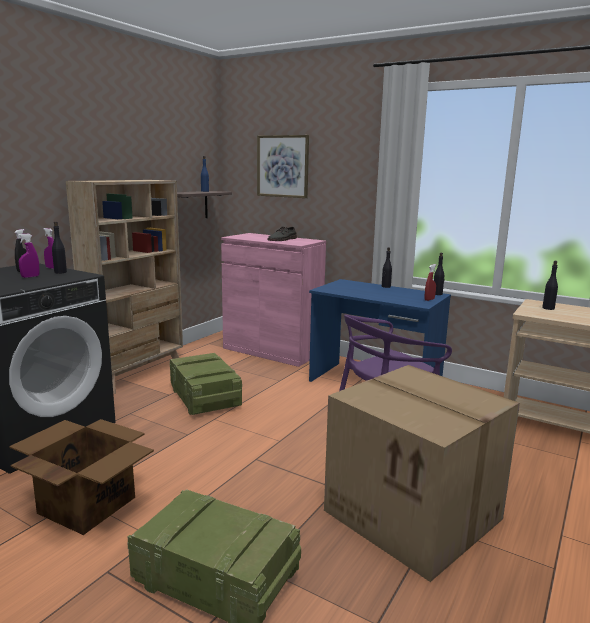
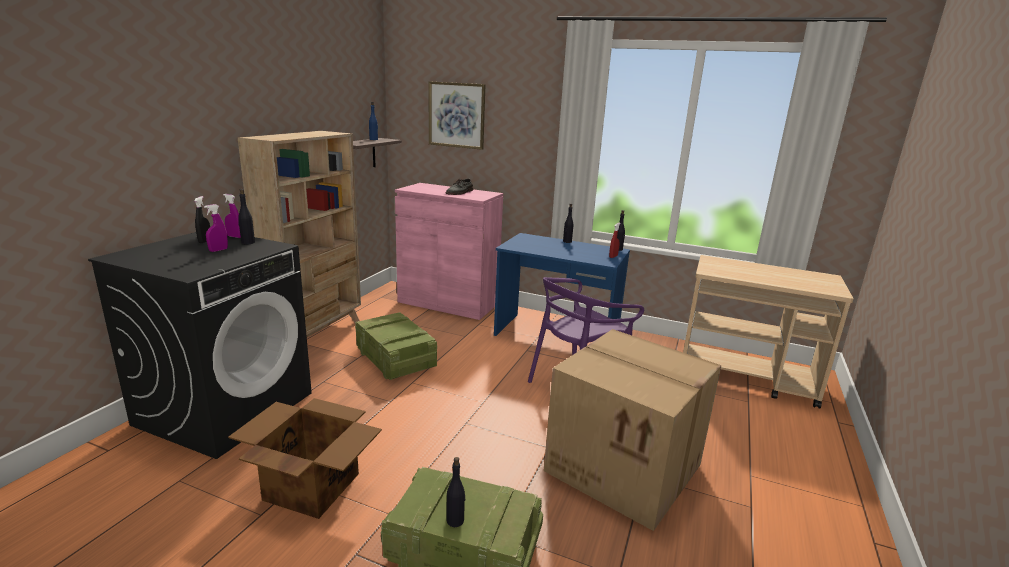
camera: 10 degrees left, 5 degrees up
black bottle [542,261,558,310] -> black bottle moved to [446,457,465,527]

